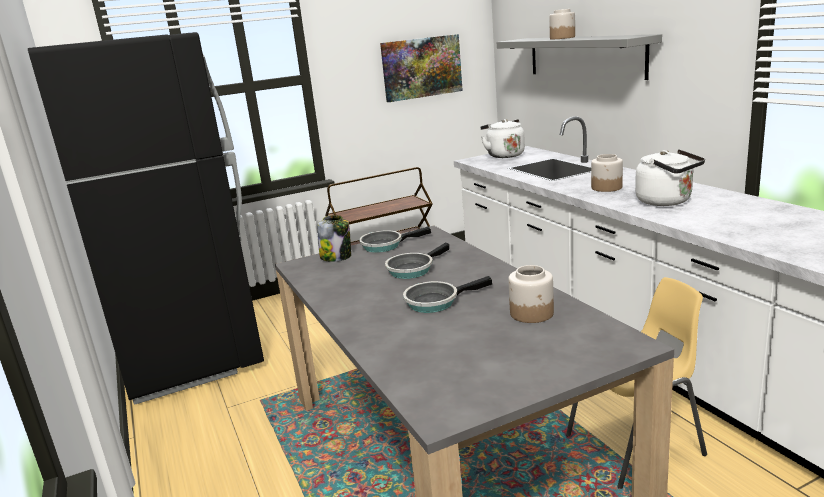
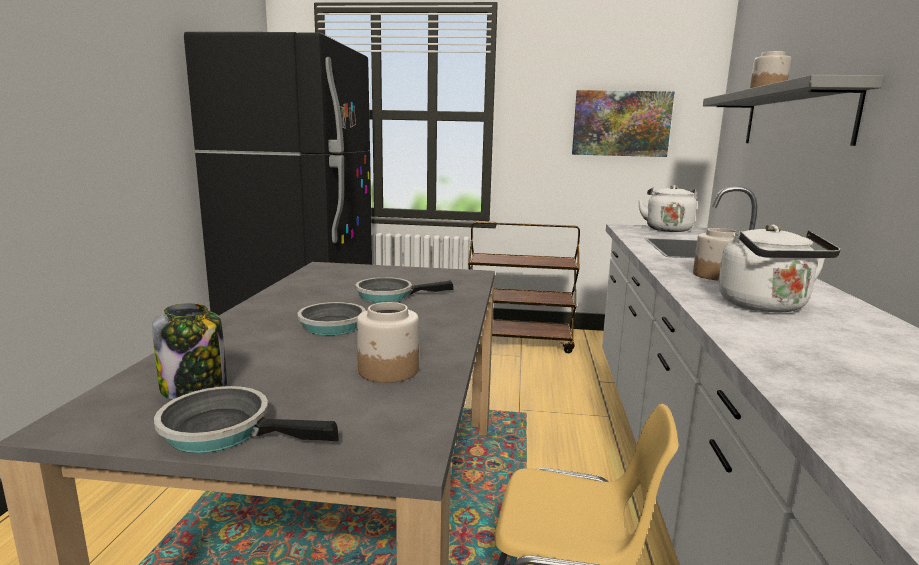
camera: 30 degrees right, 5 degrees down
jar [317,215,351,262] -> jar moved to [152,303,227,400]
frying pan [359,226,431,253] -> frying pan moved to [154,386,339,453]

